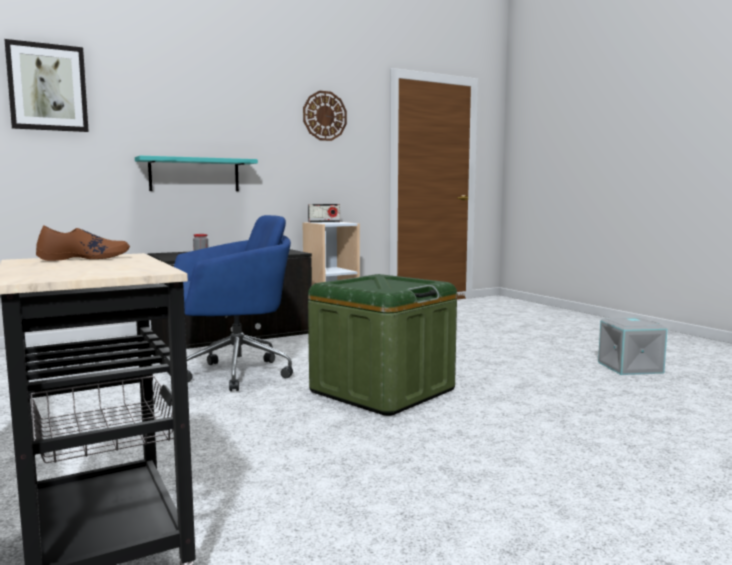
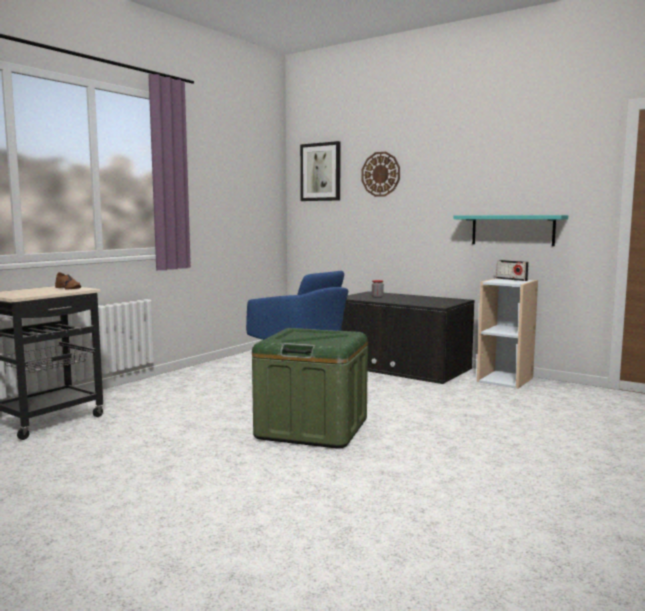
camera: 65 degrees right, 0 degrees up
turquoise shelf [135,156,258,191] -> turquoise shelf moved to [454,215,568,246]
wall clock [303,91,347,141] -> wall clock moved to [362,152,400,197]
grey storage box [598,317,668,375] -> none

